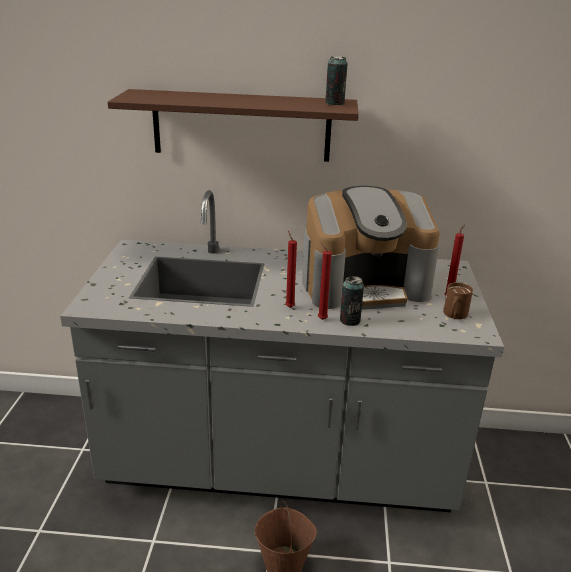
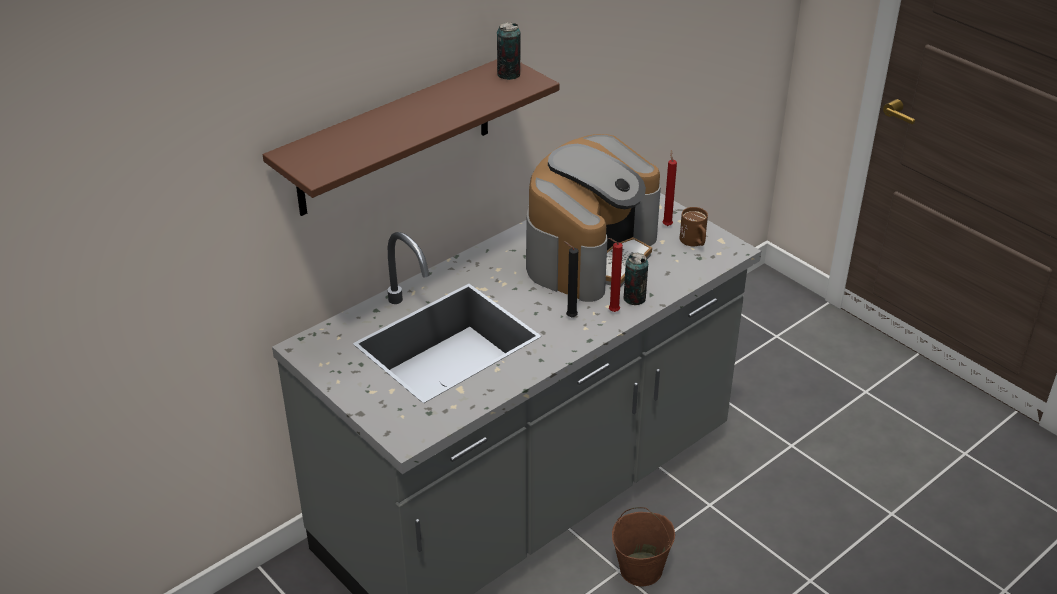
camera: 45 degrees left, 10 degrees up
red candle [285,231,297,308] -> black candle [564,241,578,317]

